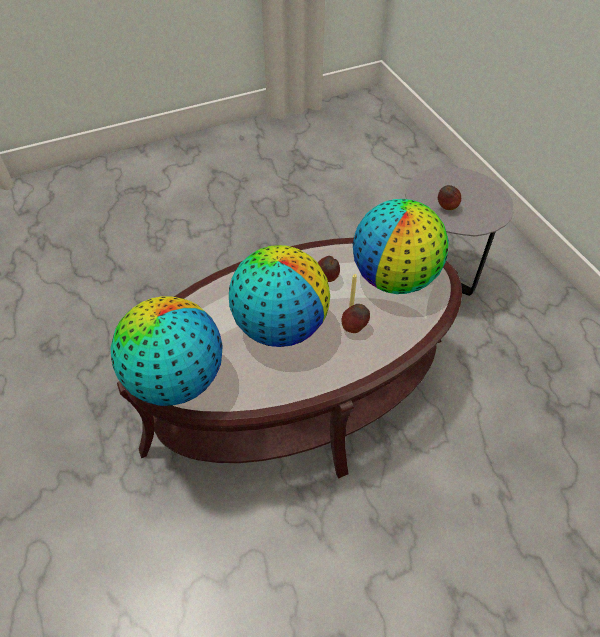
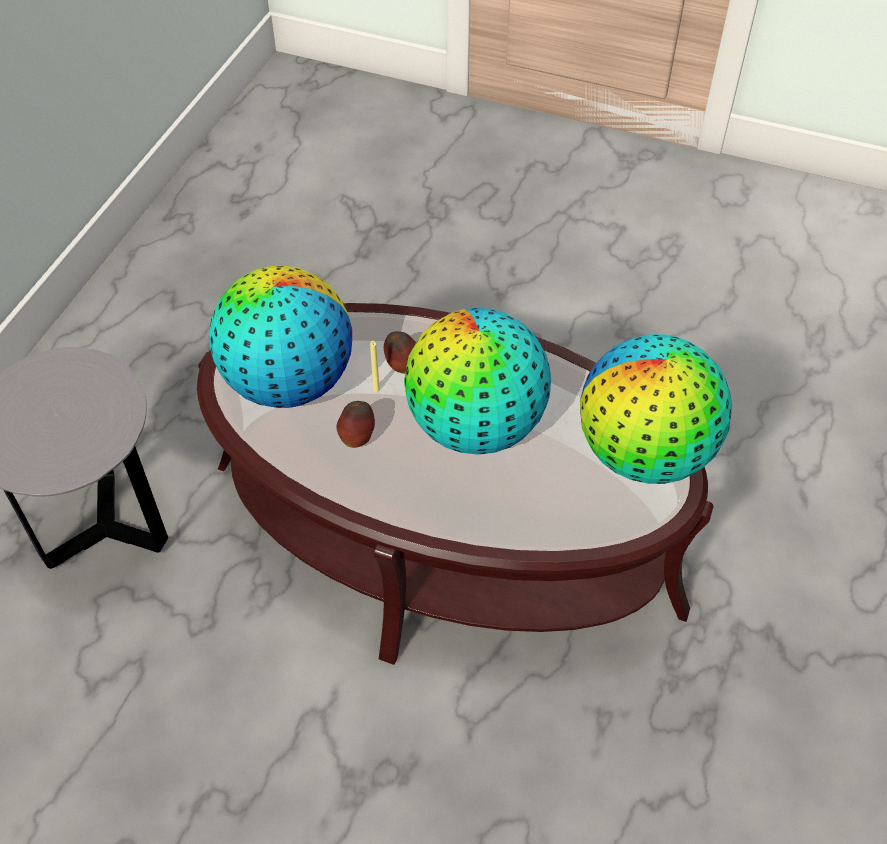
camera: 135 degrees left, 0 degrees up
apple [438,185,461,210] -> none

